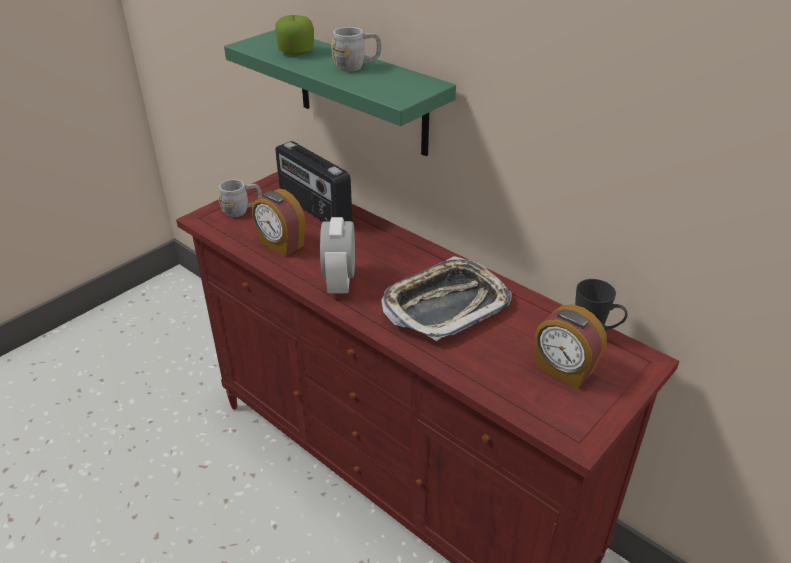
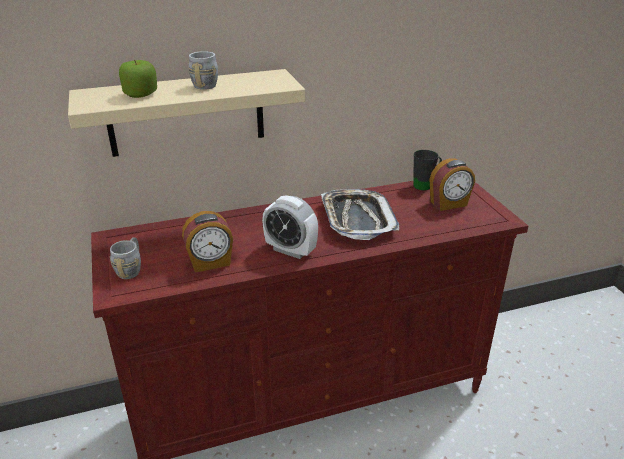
camera: 60 degrees left, 5 degrees down
green shelf [224,30,456,156] -> beige shelf [68,69,305,157]
radio [275,141,352,222] -> none

